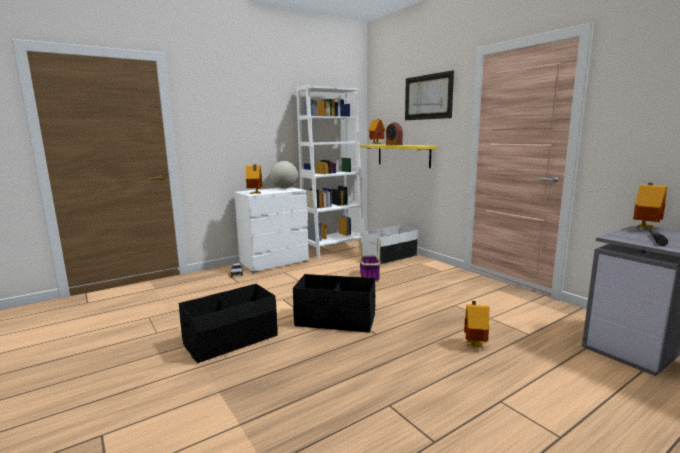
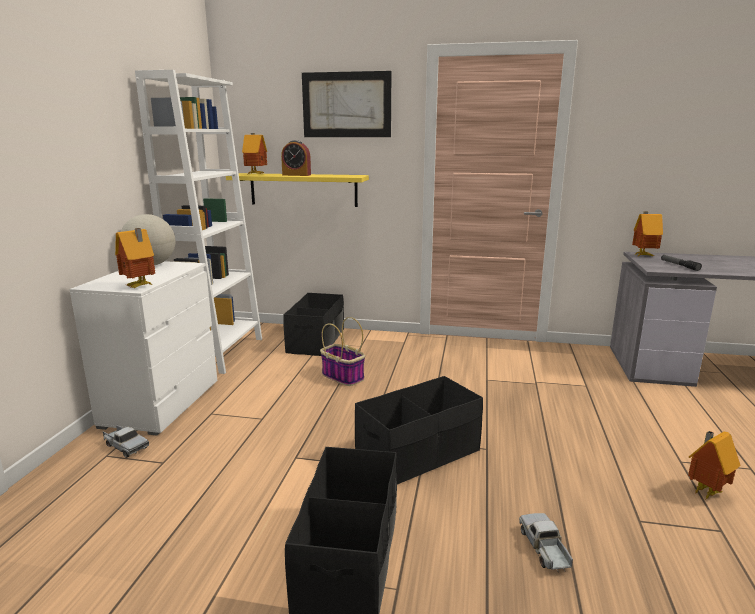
camera: 45 degrees left, 5 degrees up
white storage box [363,225,418,265] -> black storage box [283,293,344,356]
toy house [464,301,489,348] -> toy house moved to [688,431,740,499]
none -> toy truck [519,513,573,571]

